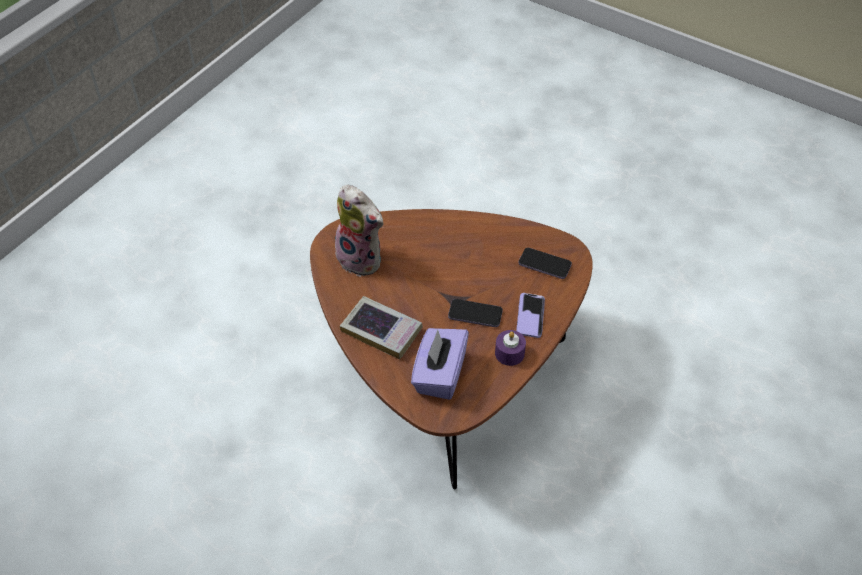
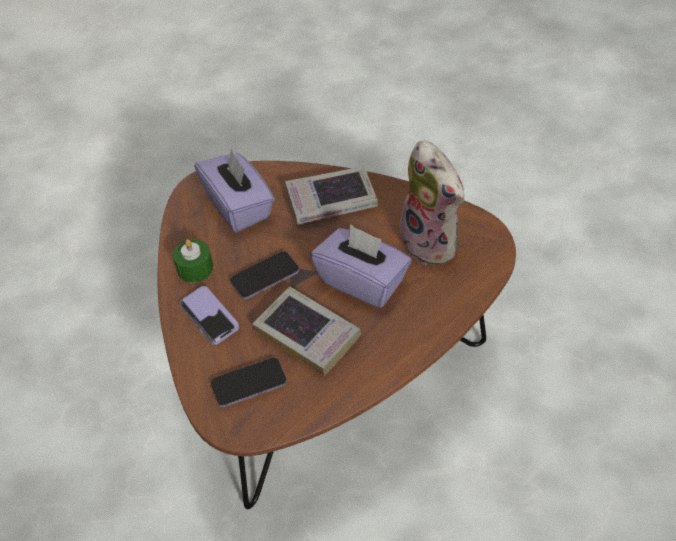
camera: 140 degrees right, 0 degrees up
plush toy [335,185,384,277] -> plush toy turned 120 degrees counterclockwise [400,140,464,266]
purple candle [495,330,526,366] -> green candle [173,239,213,283]
none -> book [252,286,361,376]
none -> purple tissue box [311,224,411,308]

